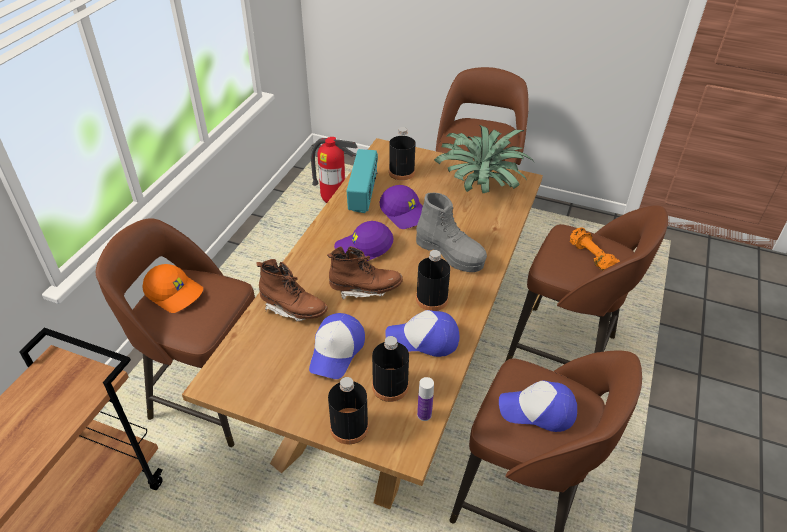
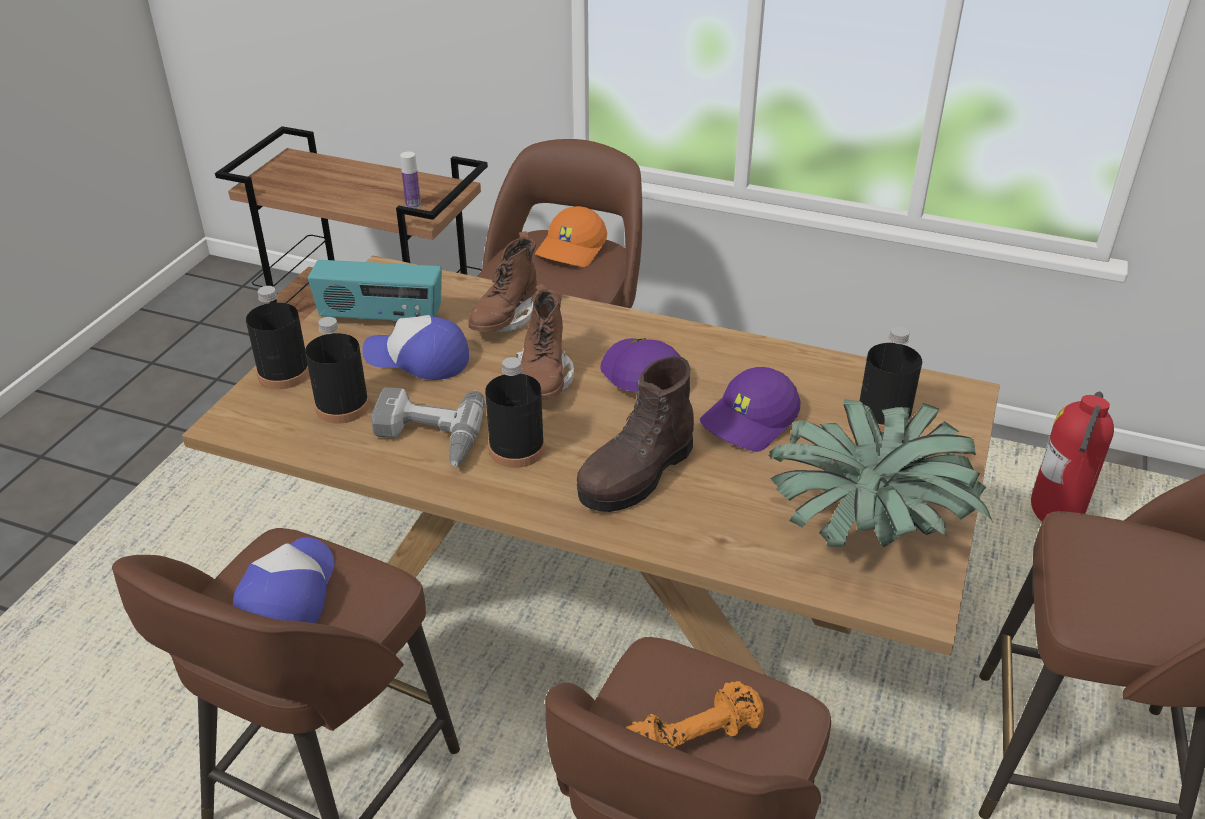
camera: 90 degrees right, 5 degrees down
radio [347,149,378,213] -> radio moved to [308,260,442,321]
cap [385,310,460,357] -> power drill [371,387,485,467]
grey boot [416,193,487,272] -> brown boot [577,356,694,512]
bottle [417,377,434,421] -> bottle moved to [400,151,421,209]

